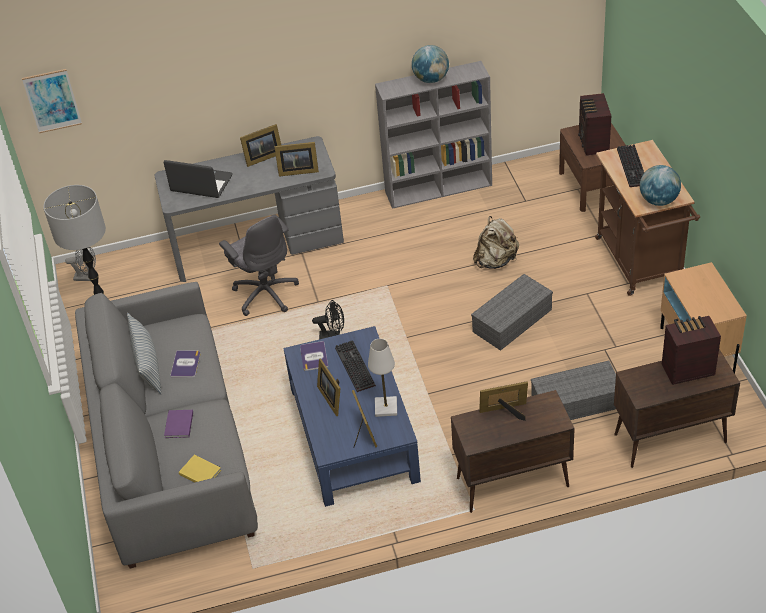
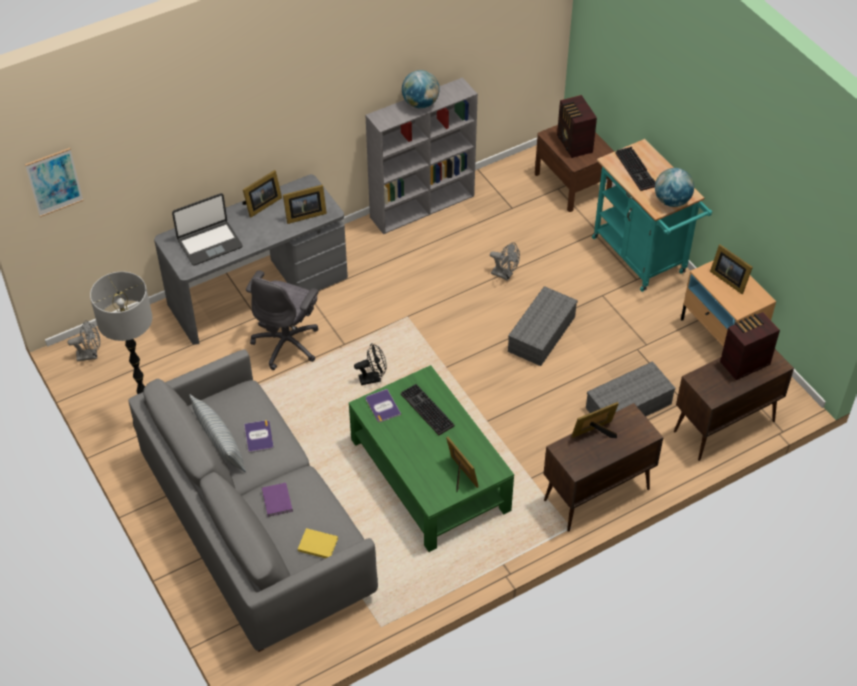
camera: 20 degrees left, 5 degrees up
laptop [164,160,232,198] -> laptop turned 150 degrees clockwise [172,193,242,266]
grey office chair [219,215,299,316] -> grey office chair turned 75 degrees clockwise [246,270,319,370]
blue coffee table [283,326,421,507] -> green coffee table [349,365,514,552]
picture frame [317,358,341,416] -> picture frame moved to [710,244,753,294]
white table lamp [368,339,397,417] -> none
beige backpack [473,216,519,269] -> grey fan [490,242,520,281]
brown cart [595,140,700,296] -> turquoise cart [592,139,712,292]

